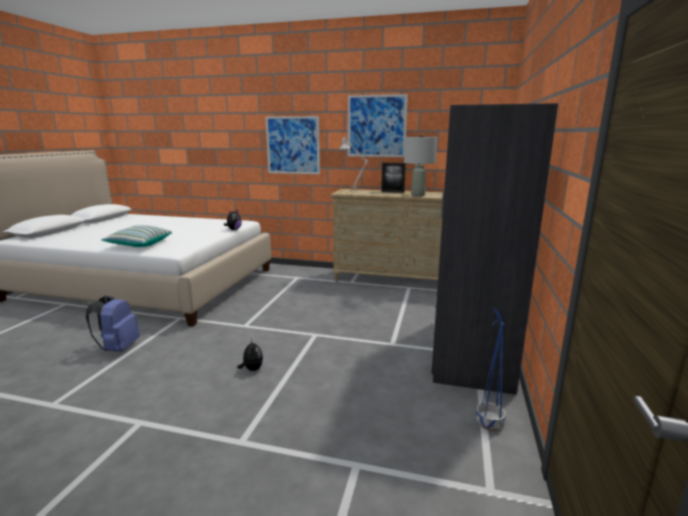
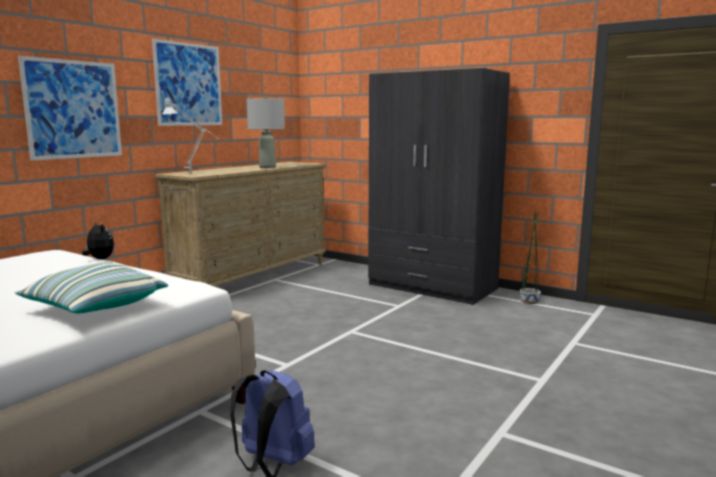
camera: 70 degrees left, 5 degrees down
plush toy [237,339,263,371] -> none
picture frame [381,163,406,193] -> none
blue planter [476,307,506,431] -> green planter [519,211,541,304]

